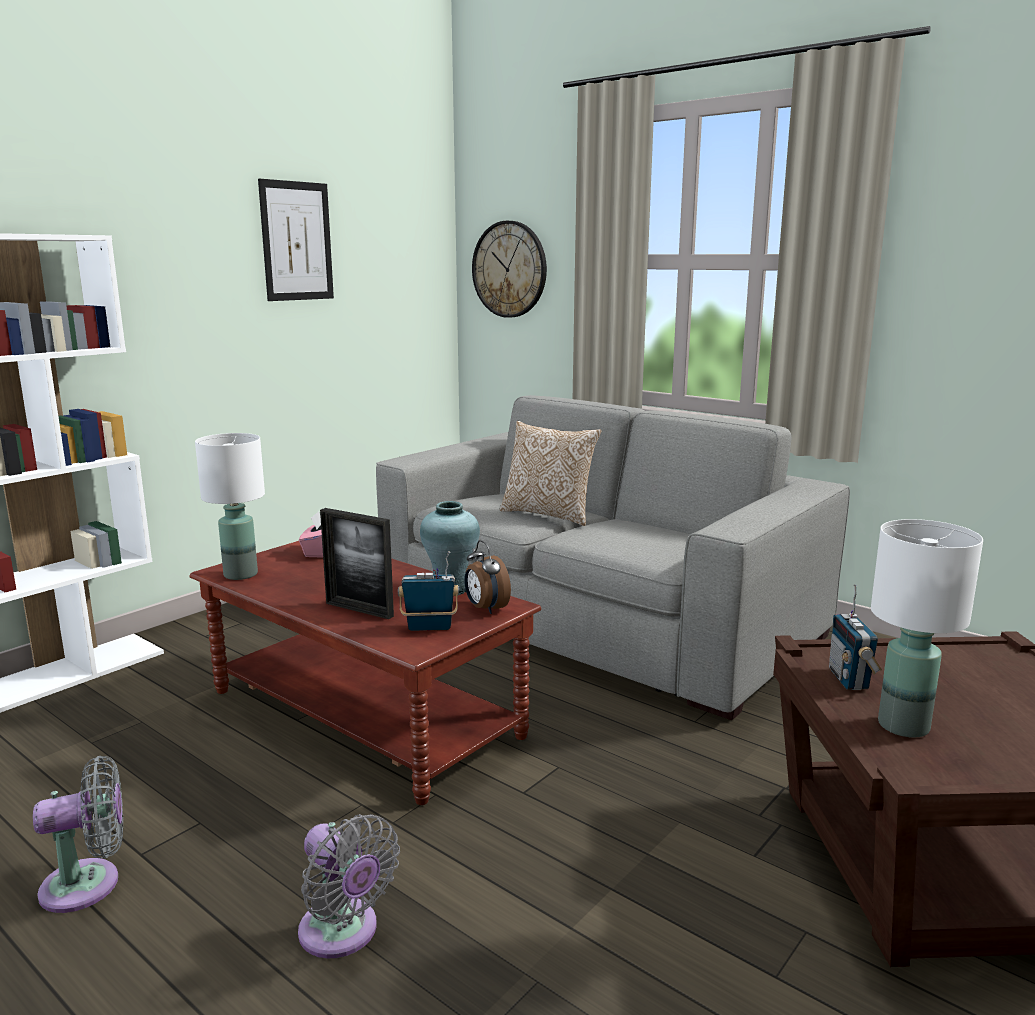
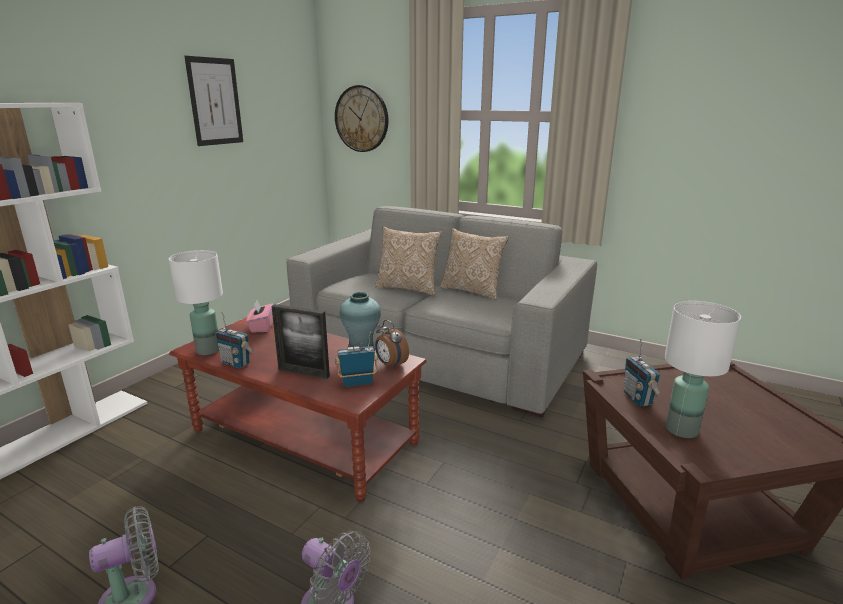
camera: 10 degrees left, 5 degrees up
none -> radio [215,312,253,368]
none -> pillow [440,228,509,300]

